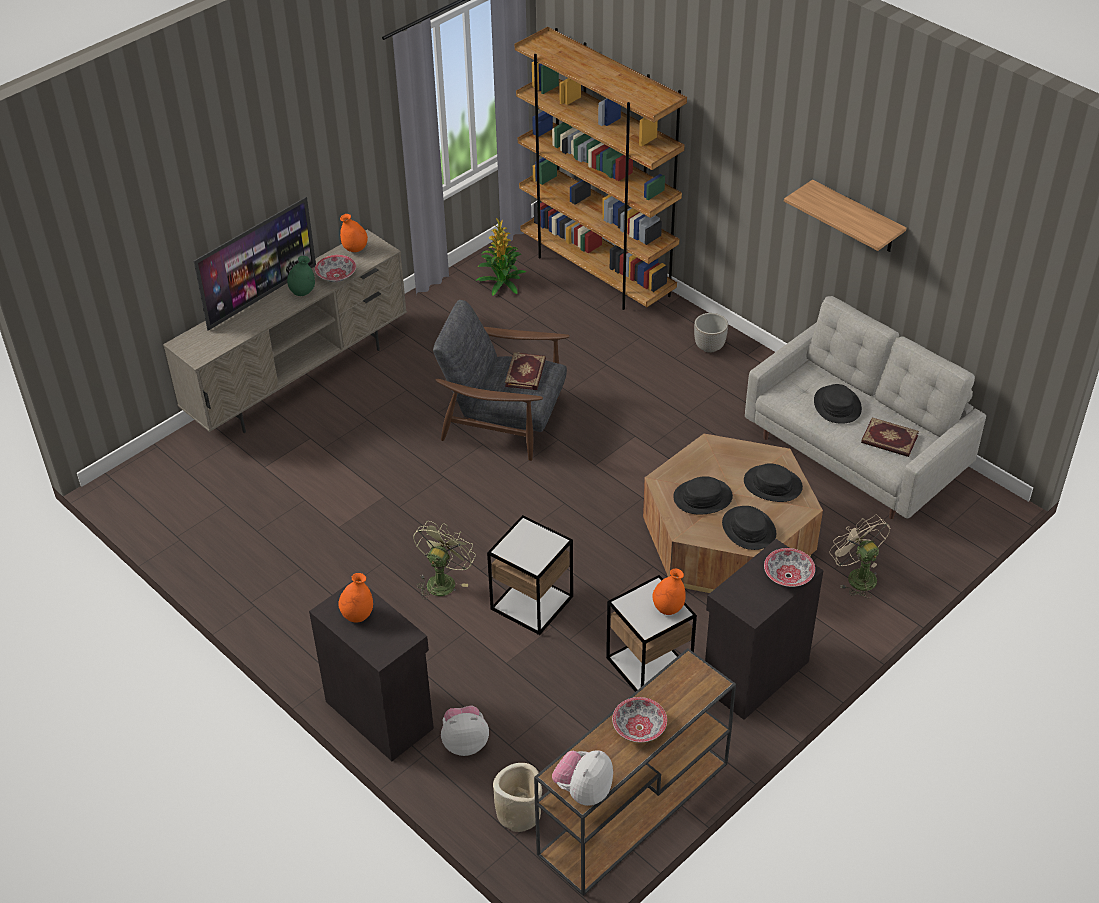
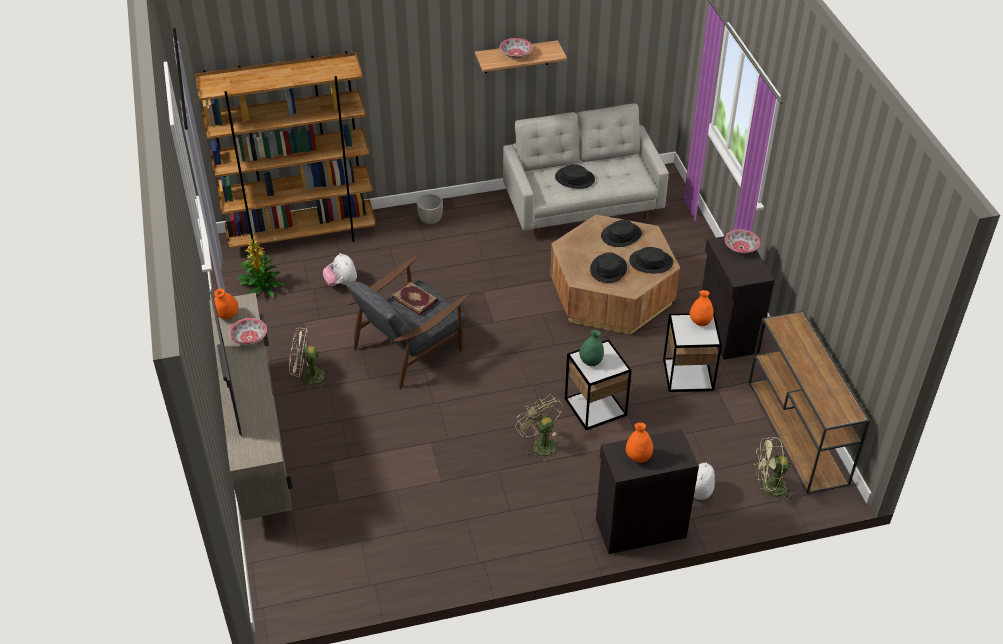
camera: 60 degrees left, 0 degrees up
green vase [287,256,315,296] -> green vase moved to [579,330,604,366]
beige planter [493,763,542,832] -> green fan [754,437,795,503]
plush toy [552,750,613,806] -> plush toy moved to [323,253,357,286]
bowl [612,697,667,742] -> bowl moved to [500,38,533,58]
beige fan [829,515,891,598] -> beige fan moved to [289,328,331,390]
book [861,417,919,457] -> none

